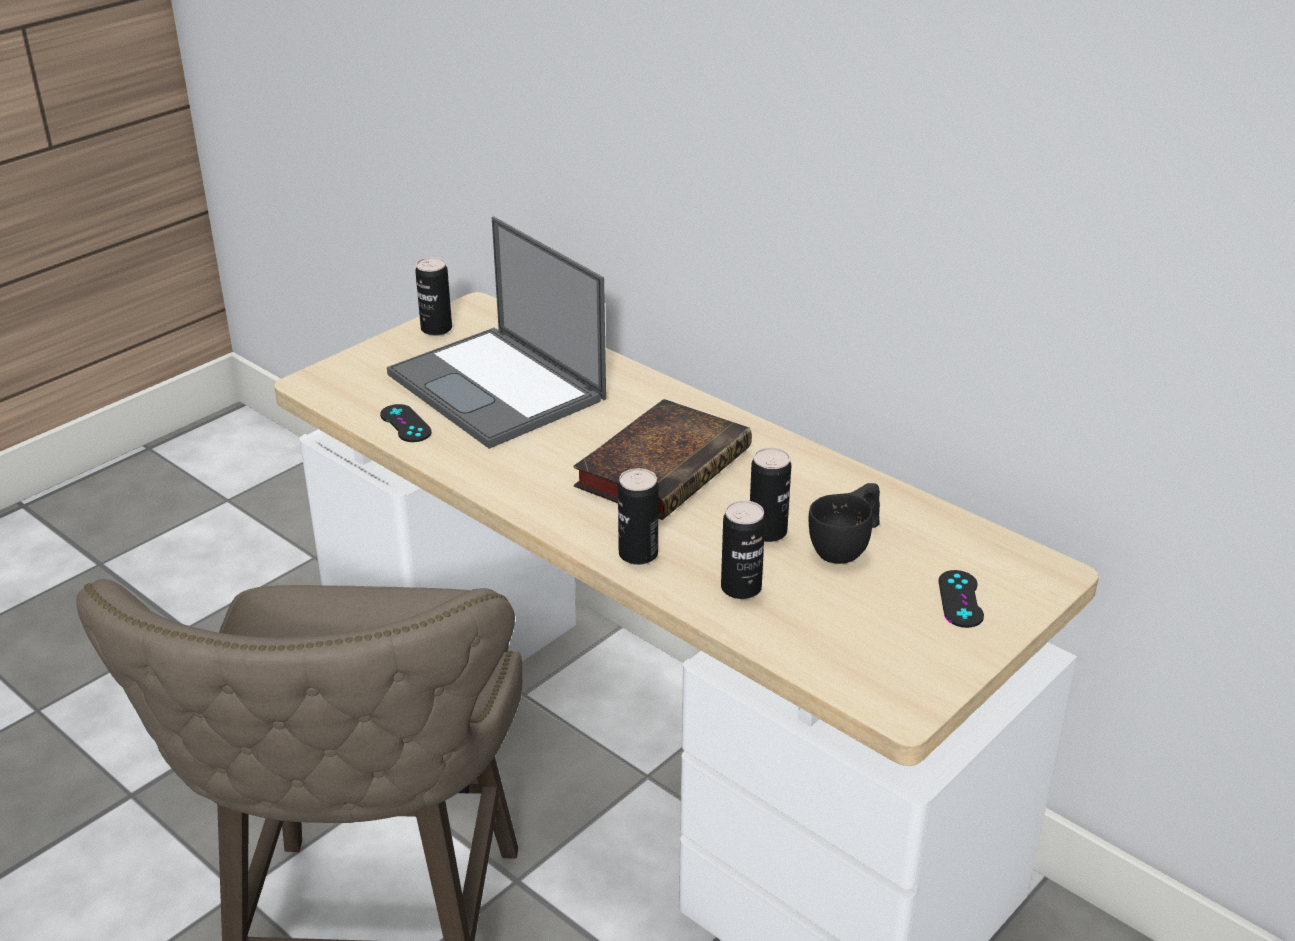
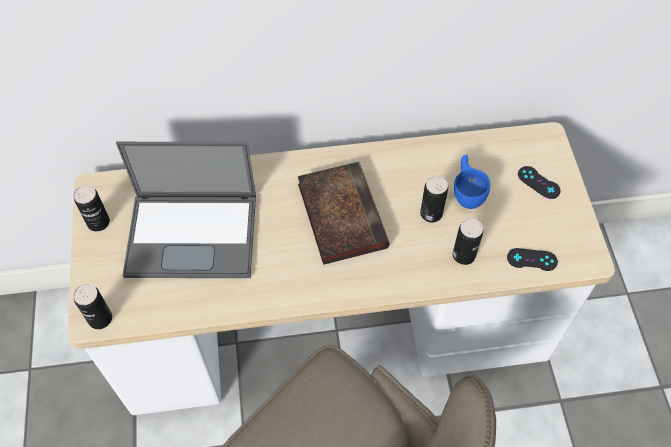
camera: 50 degrees left, 25 degrees up
black game controller [380,404,432,442] -> black game controller moved to [507,248,558,271]
can [618,468,659,565] -> can moved to [73,283,112,329]
black cup [809,483,880,564] -> blue cup [454,155,490,209]

